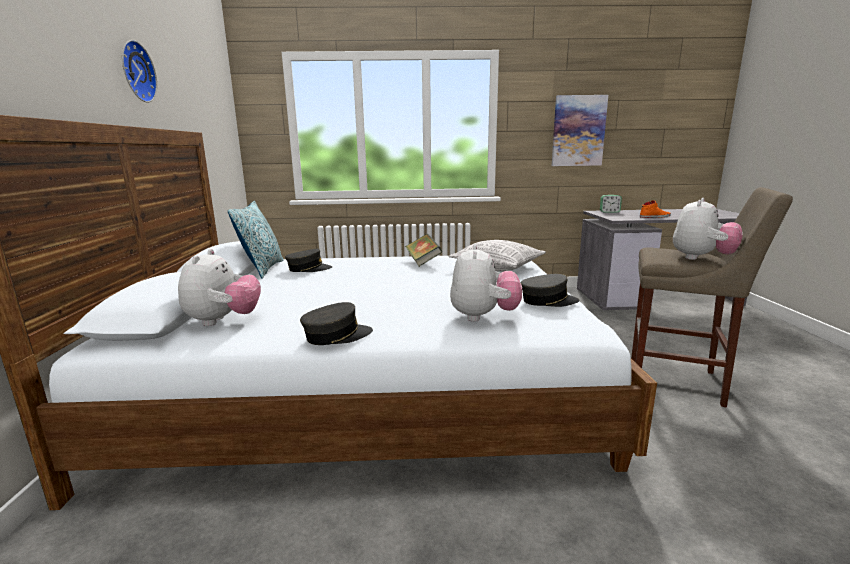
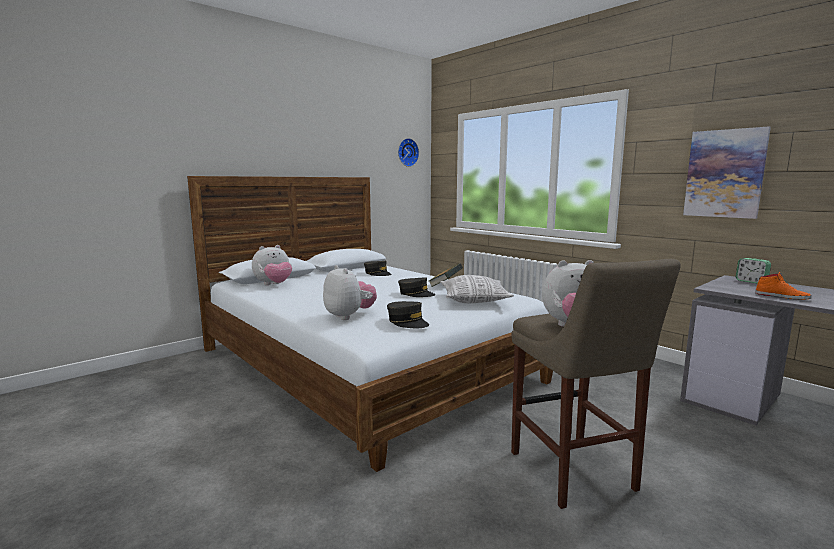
camera: 50 degrees right, 5 degrees down
wall clock [122,40,157,102] -> wall clock moved to [398,138,419,167]
pillow [228,201,284,279] -> none
grey cap [300,302,373,345] -> grey cap moved to [398,277,436,297]
plush toy [450,244,522,322] -> plush toy turned 90 degrees counterclockwise [323,265,377,320]

